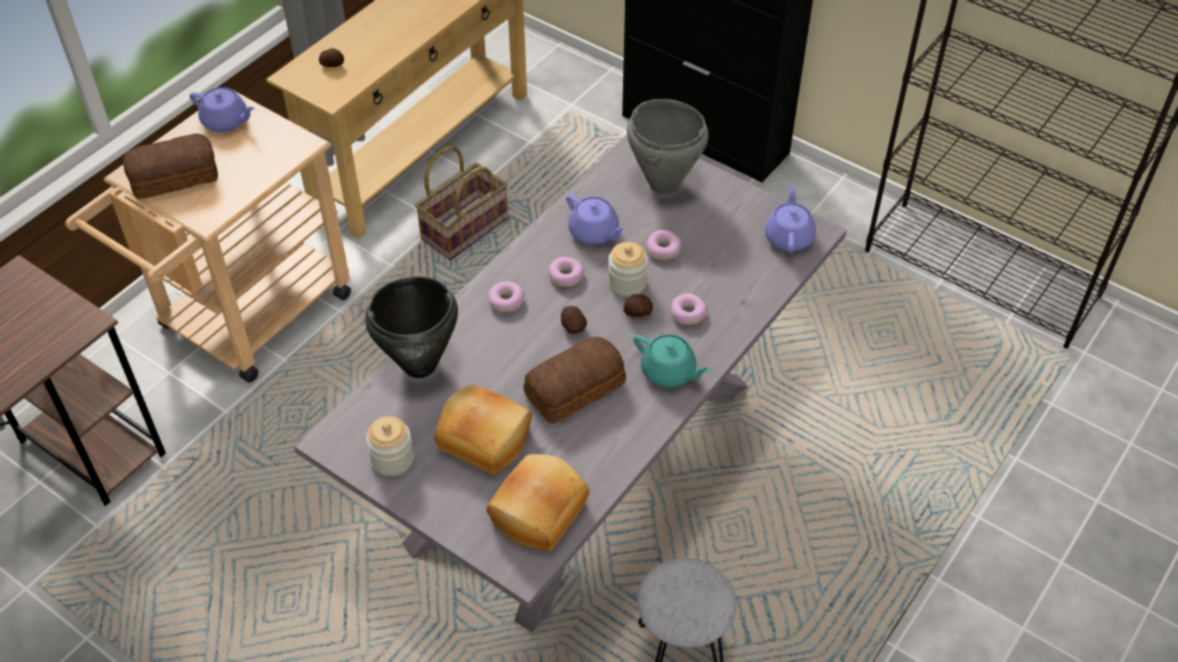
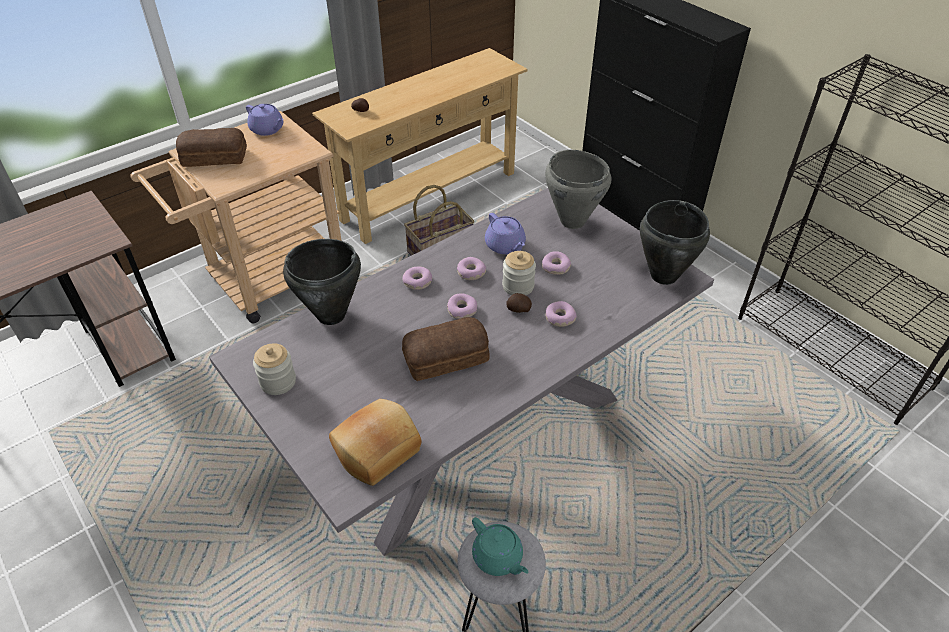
camera: 15 degrees right, 5 degrees down
bread [434,385,532,475] -> none
potato [561,306,587,334] -> donut [447,293,477,319]
turquoise teapot [634,334,711,388] -> turquoise teapot moved to [472,517,529,576]
purple teapot [765,186,816,253] -> black cooking pot [640,200,710,285]

